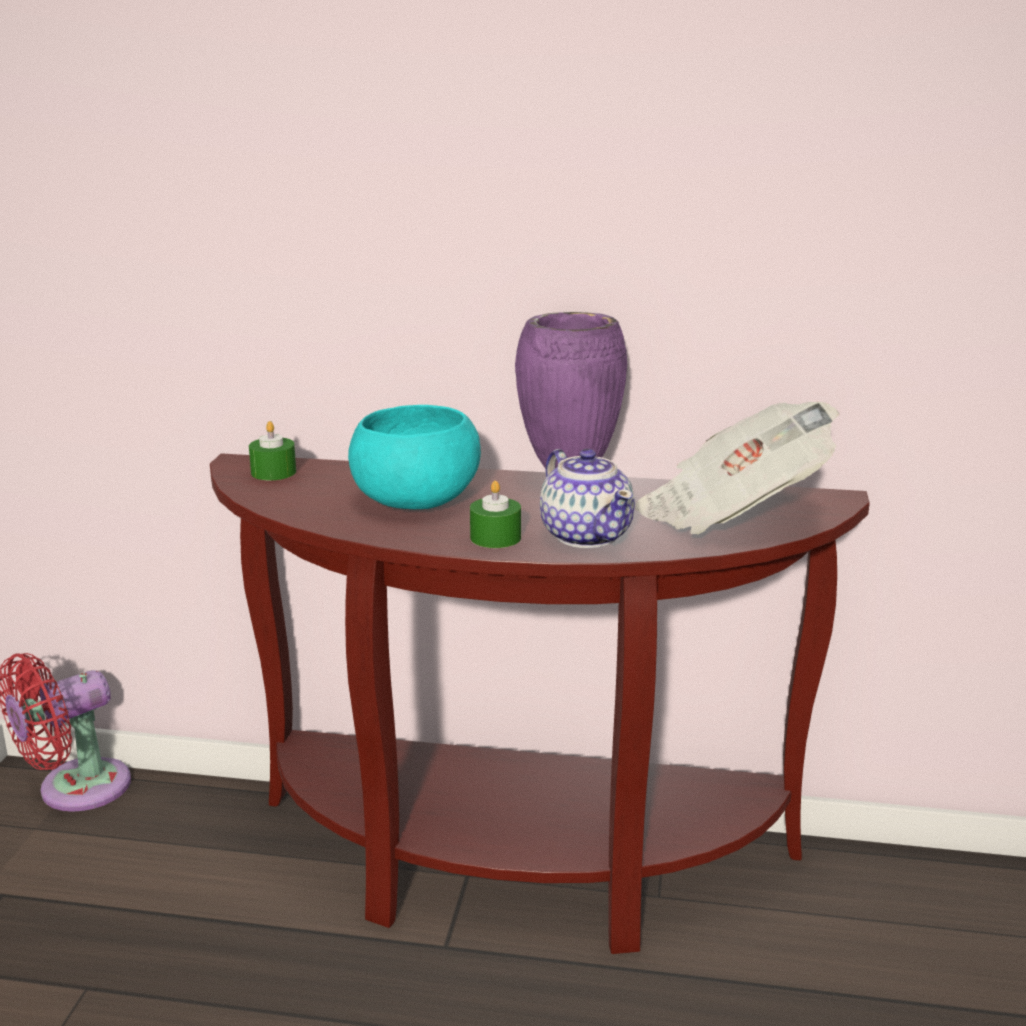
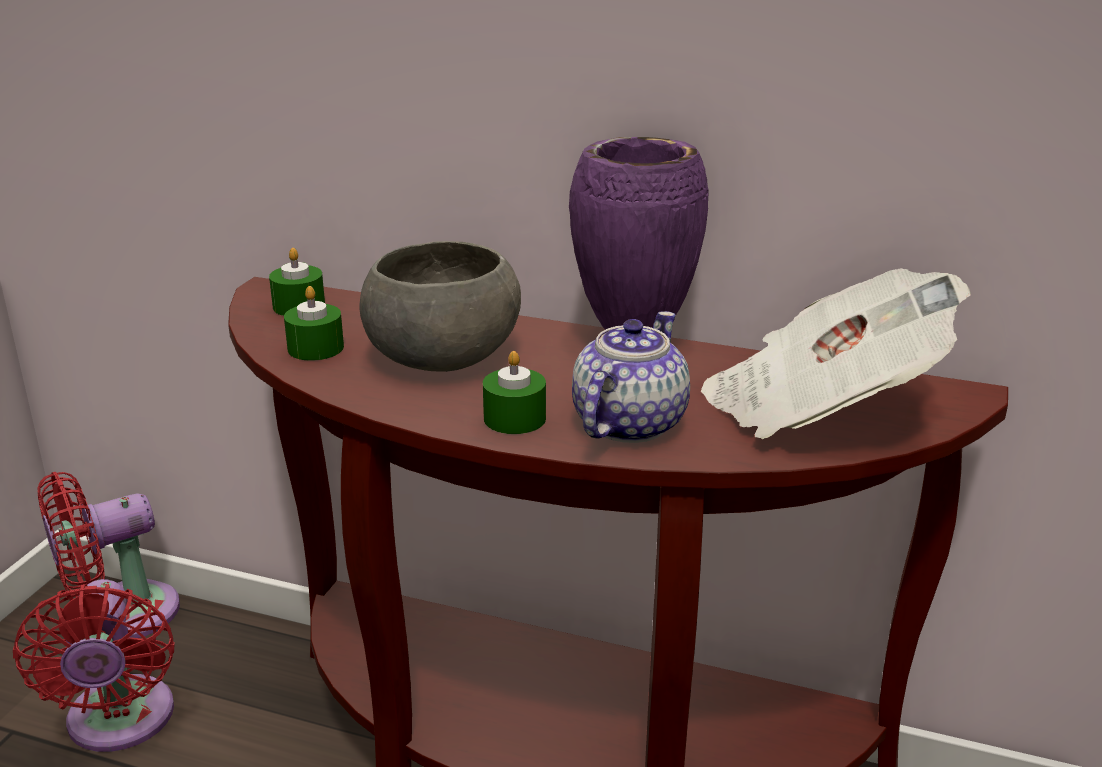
camera: 10 degrees right, 5 degrees up
turquoise bowl [348,405,481,509] -> grey bowl [359,241,521,372]
teapot [540,449,635,548] -> teapot turned 135 degrees counterclockwise [572,311,690,443]
none -> red fan [13,579,175,752]
none -> green candle [284,286,344,360]

